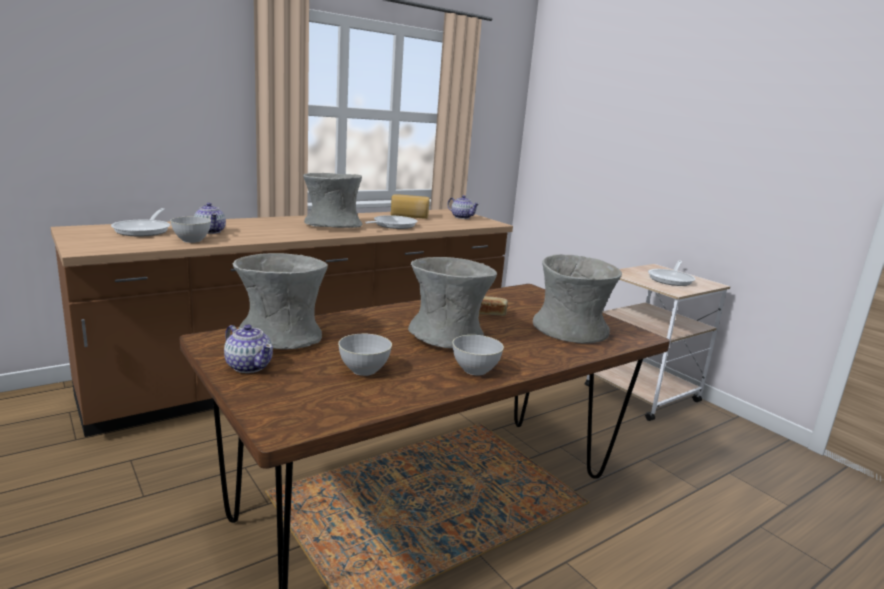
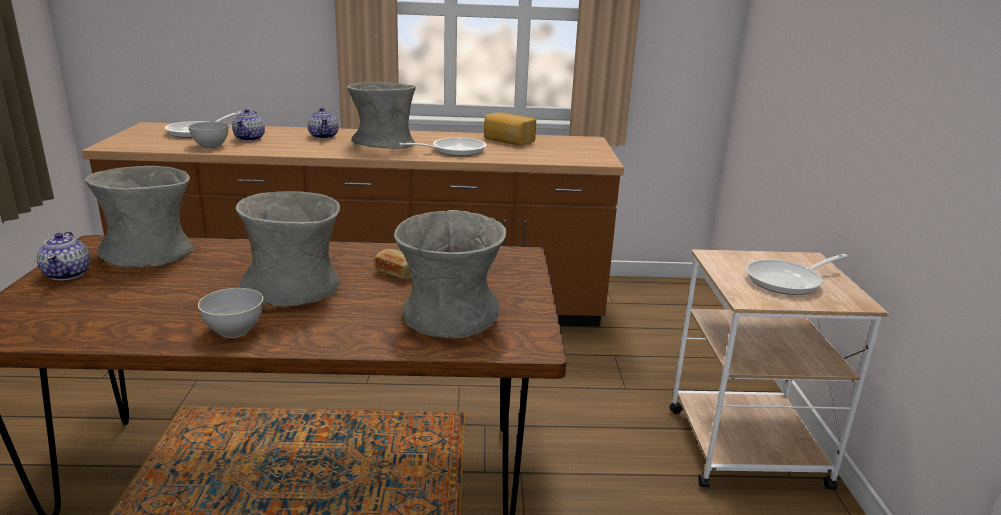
camera: 35 degrees right, 5 degrees up
grey bowl [338,334,392,376] -> none
teapot [447,195,479,219] -> teapot moved to [307,107,338,139]

